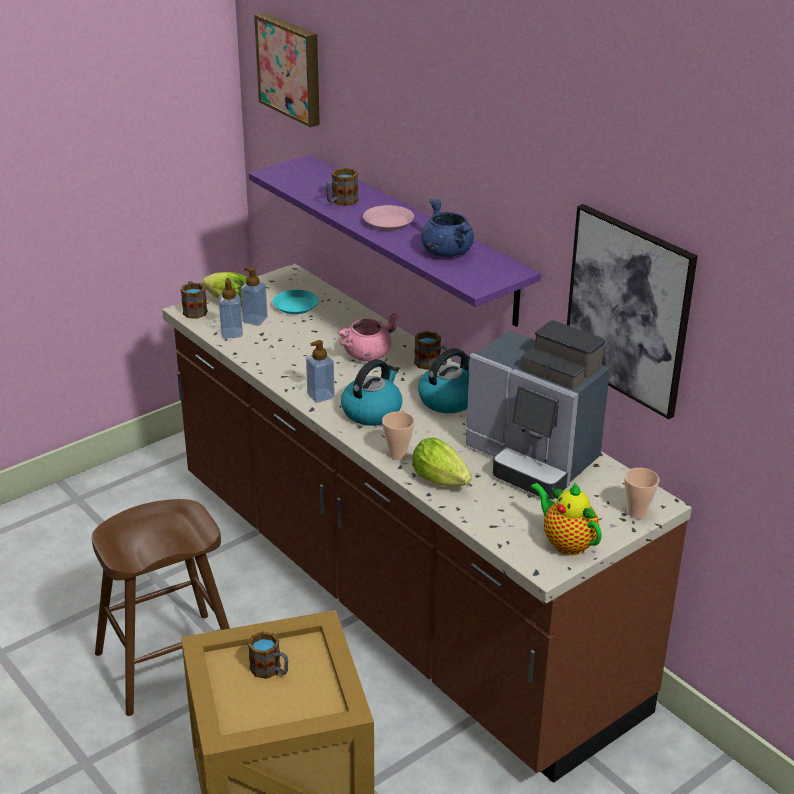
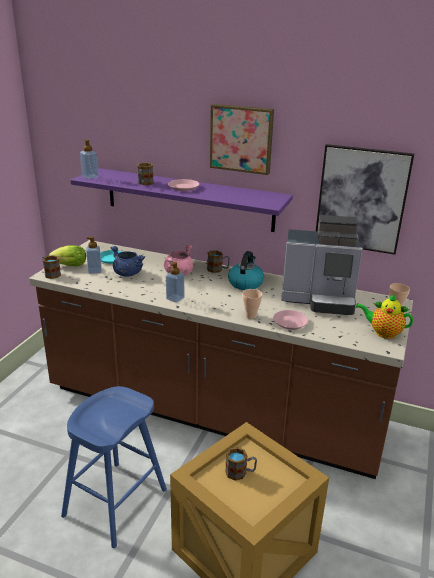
camera: 30 degrees left, 5 degrees down
brown stool [92,499,230,716] -> blue stool [61,386,167,548]
soap dispenser [218,278,243,339] -> soap dispenser moved to [80,139,98,179]
picture [254,12,320,128] -> picture moved to [210,104,274,175]
kettle [341,359,402,426] -> none
lettuce [412,438,472,486] -> pink plate [273,310,308,330]
blue cooking pot [421,199,474,257] -> blue cooking pot moved to [110,246,145,277]

